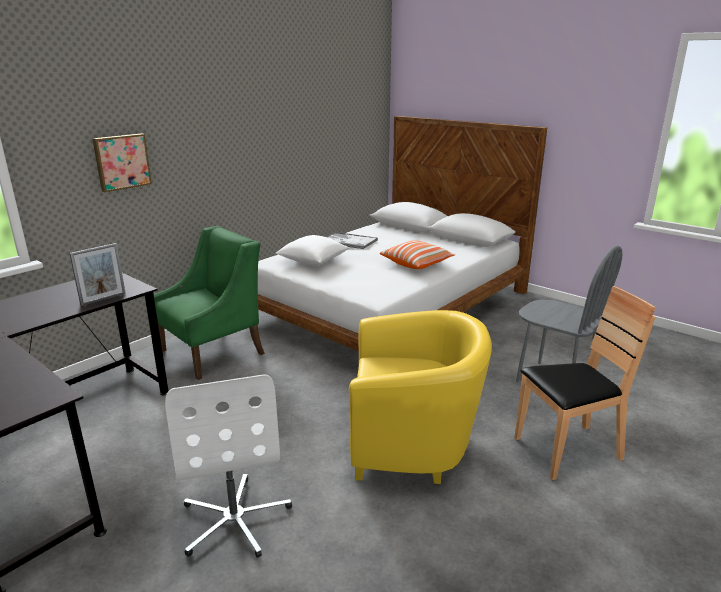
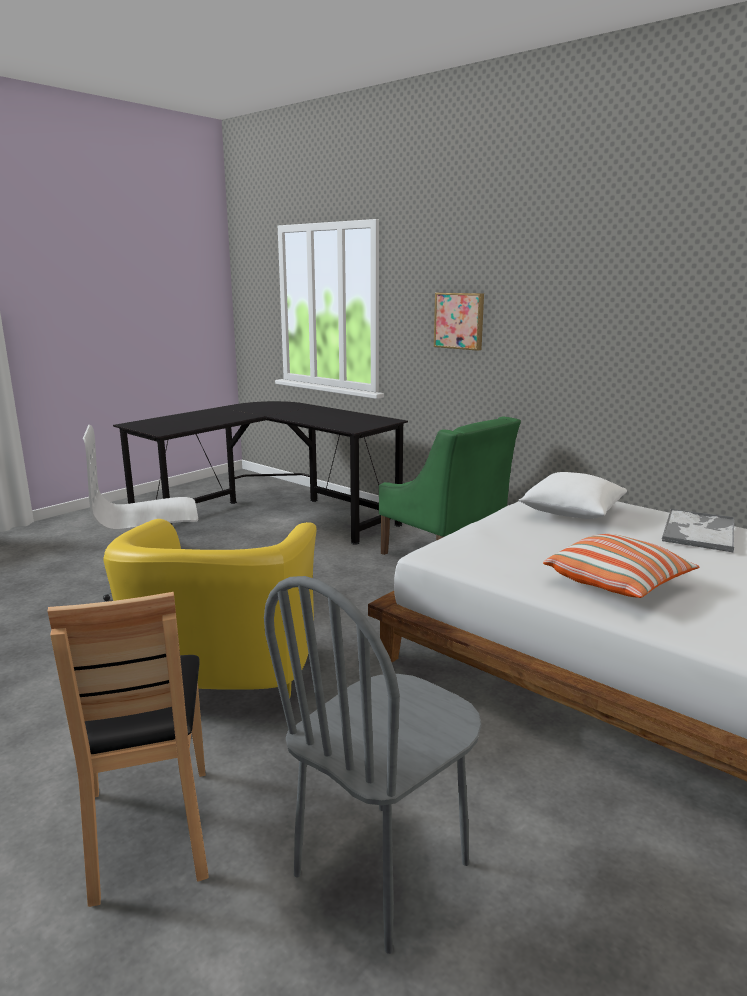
camera: 90 degrees right, 5 degrees down
picture frame [69,243,126,306] -> none

